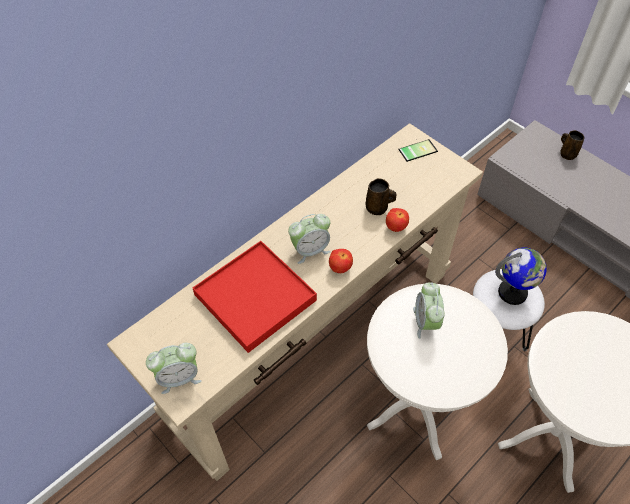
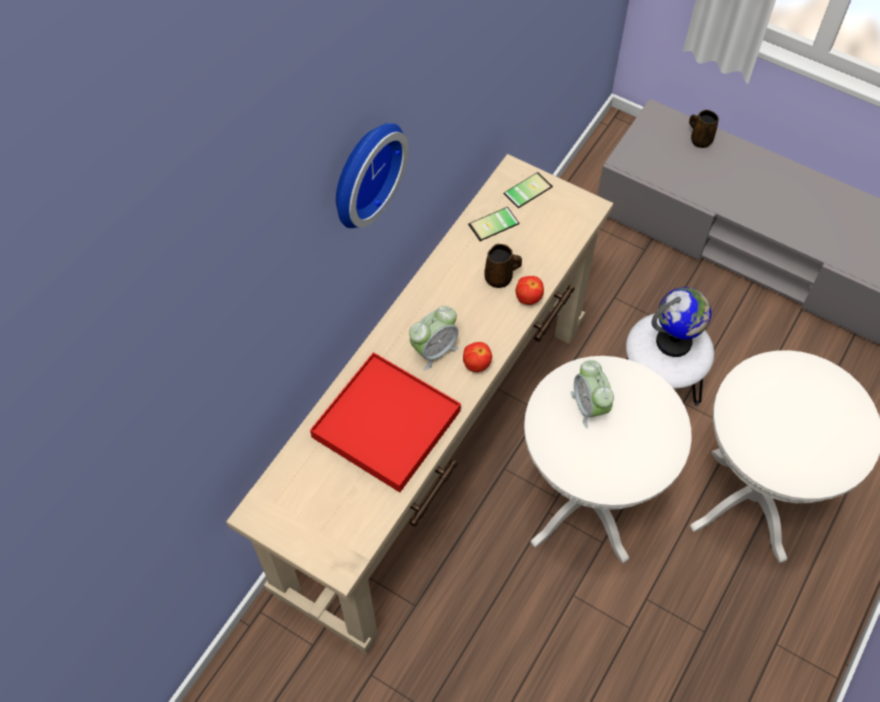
camera: 15 degrees left, 5 degrees up
alarm clock [146,343,202,394] -> none
none -> wall clock [336,123,409,228]
none -> phone [468,207,519,241]

